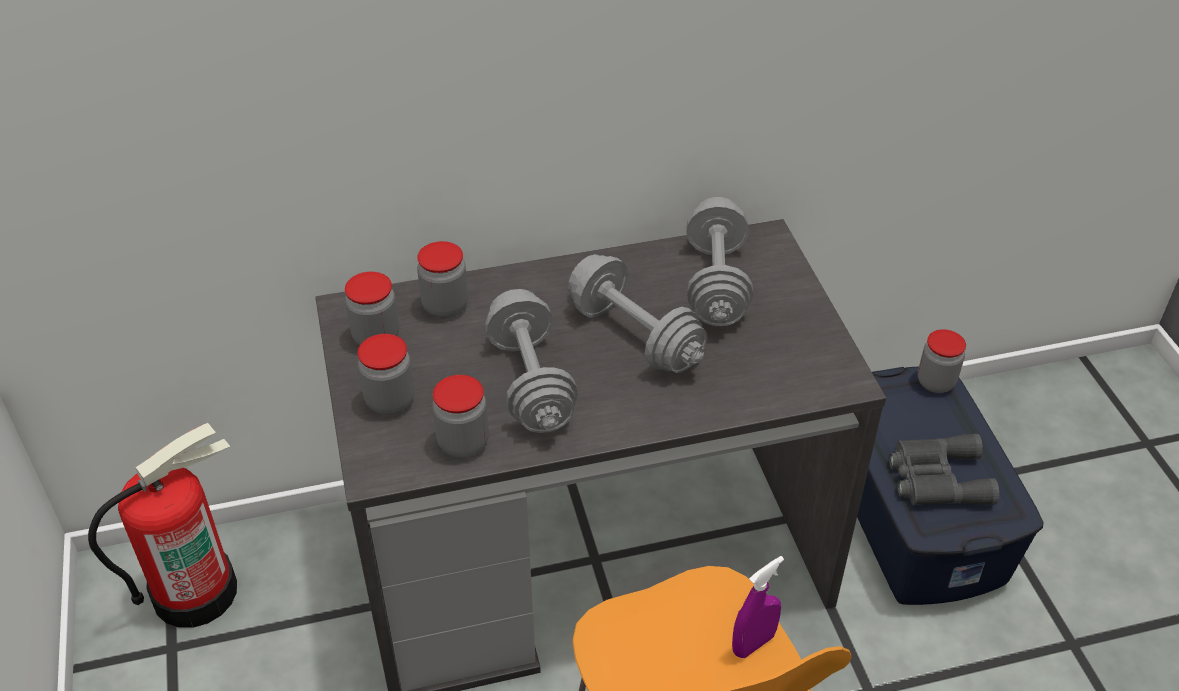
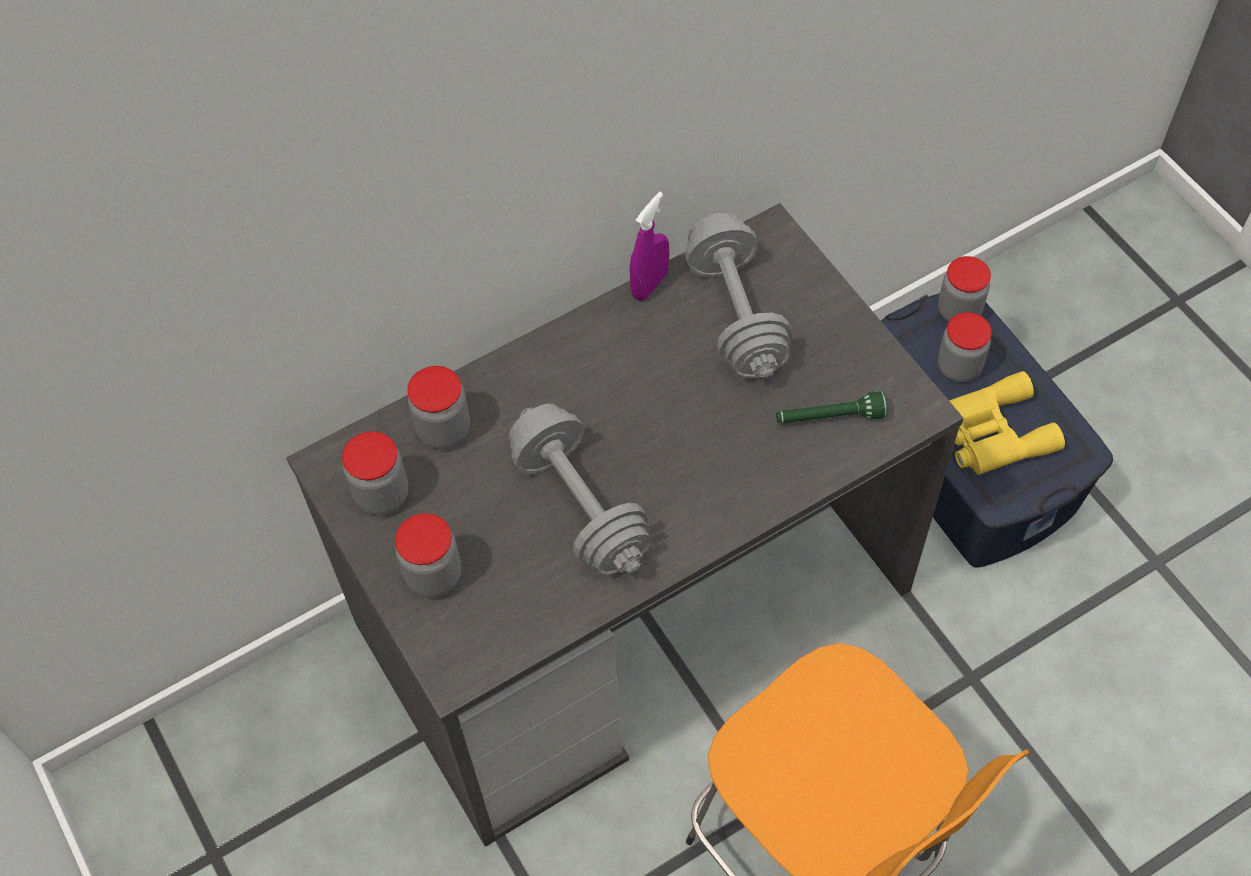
camera: 15 degrees left, 15 degrees up
fire extinguisher [88,423,237,628] -> none
jar [432,375,489,458] -> jar moved to [938,312,992,382]
grey dumbbell [568,254,707,373] -> none
purple spray bottle [732,556,784,658] -> purple spray bottle moved to [630,192,669,301]
grey binoculars [889,434,999,505] -> yellow binoculars [949,371,1065,475]
none -> green flashlight [776,391,888,423]

